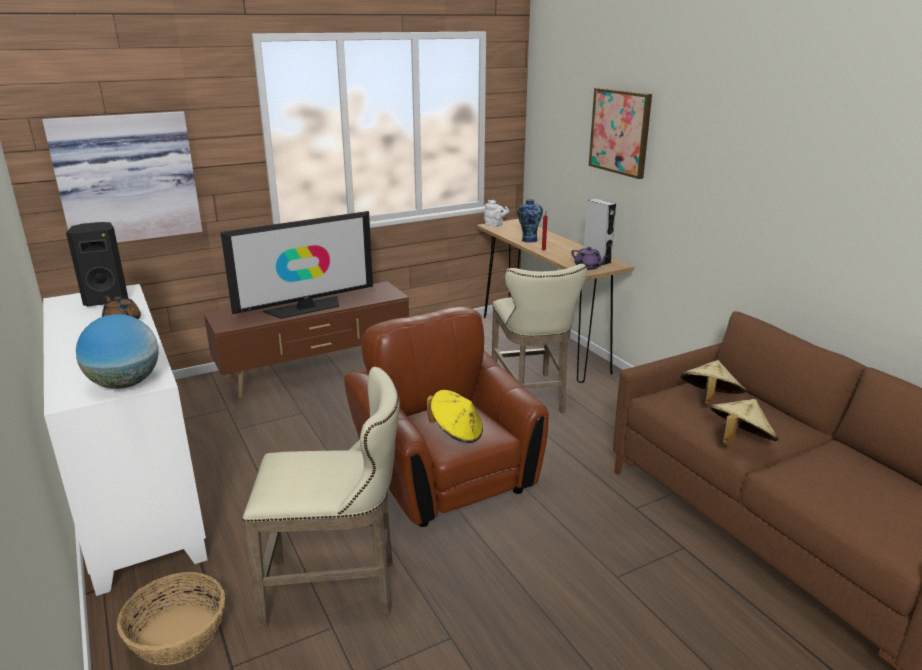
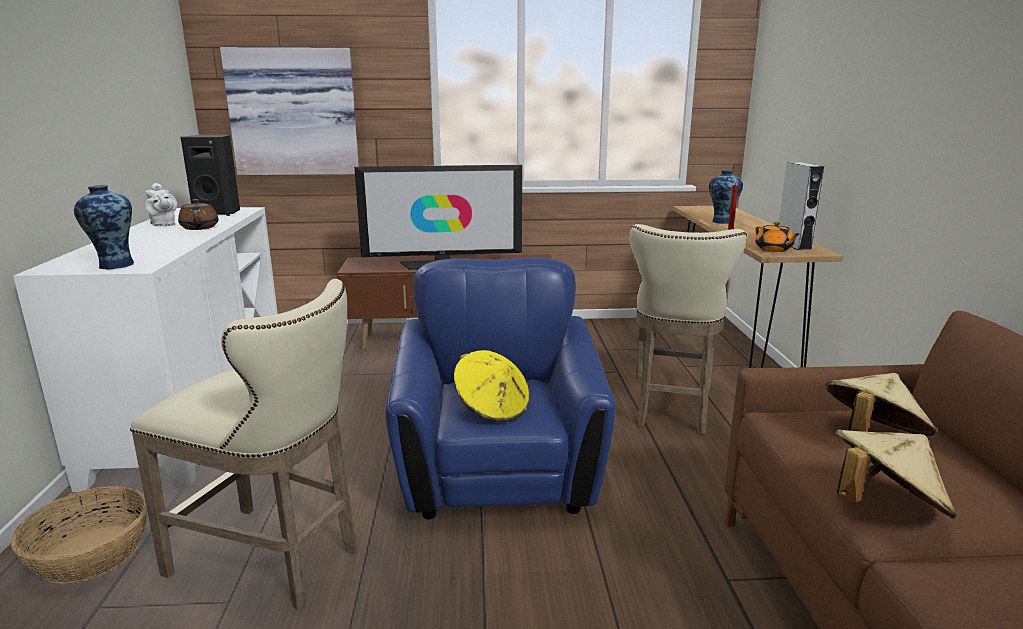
camera: 25 degrees right, 5 degrees down
globe [76,314,159,389] -> vase [74,185,136,269]
brown armchair [344,307,549,527] -> blue armchair [385,257,616,519]
white teapot [484,200,509,227] -> white teapot moved to [145,183,177,226]
purple teapot [571,247,608,270] -> orange teapot [755,222,800,252]
picture [589,88,652,179] -> none

